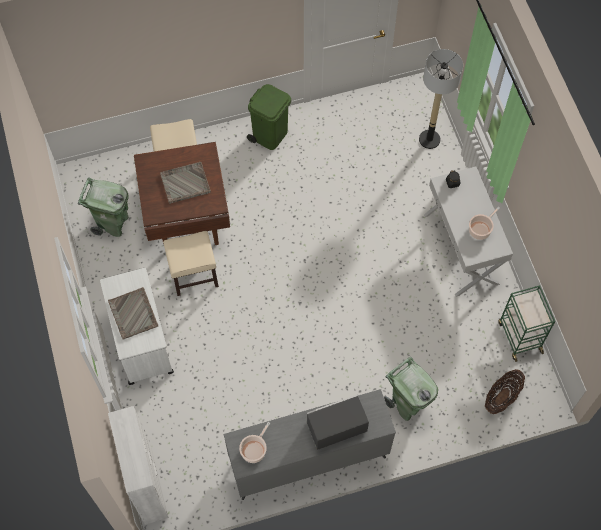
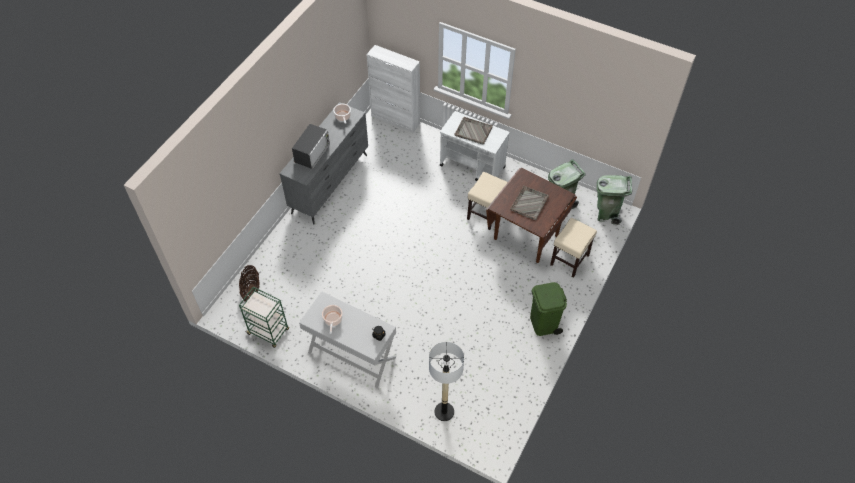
camera: 135 degrees right, 10 degrees down
green trash can [384,357,438,421] -> green trash can moved to [597,175,632,225]

